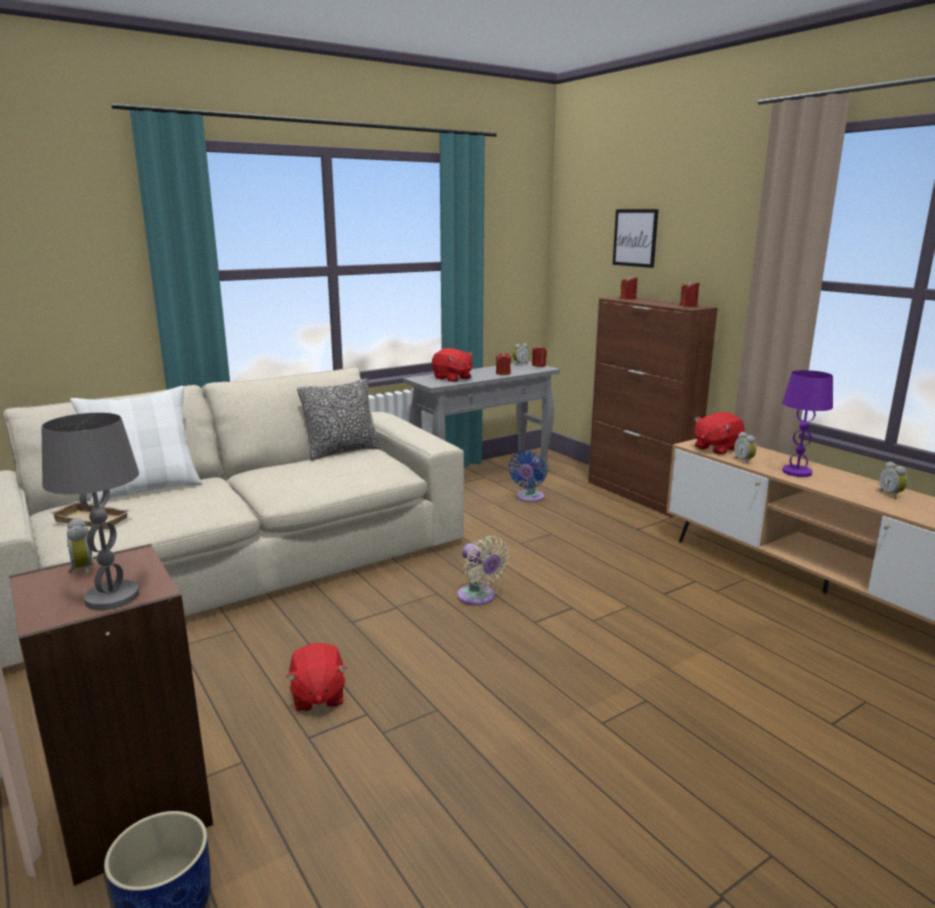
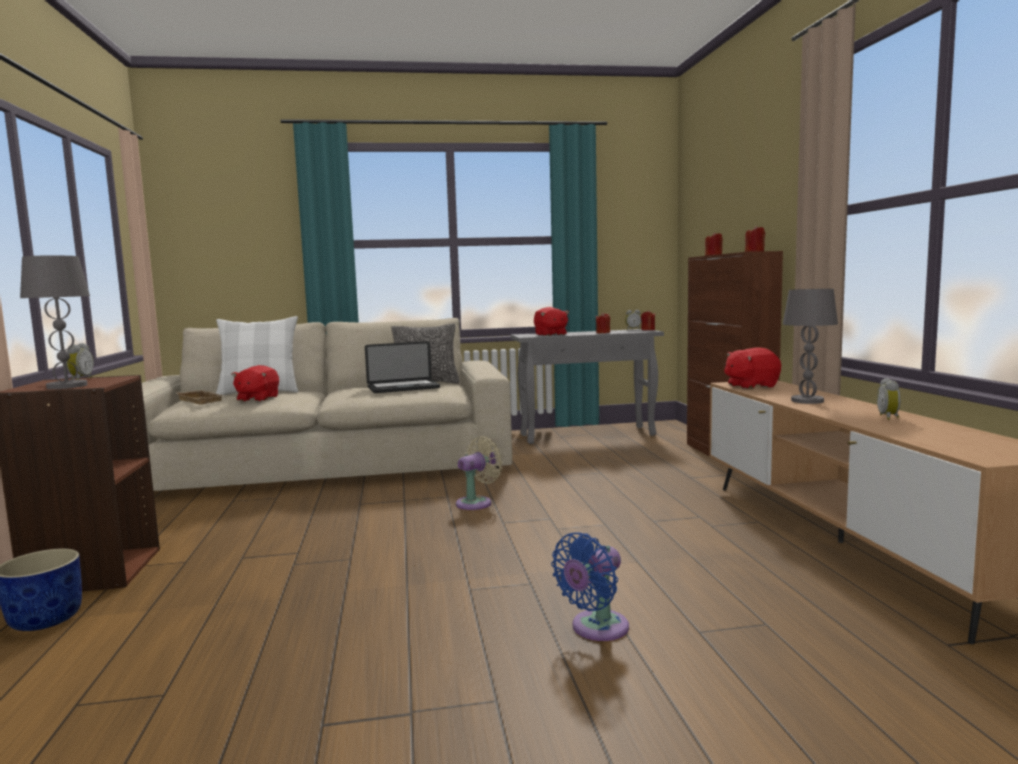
camera: 25 degrees right, 10 degrees down
red plush toy [286,643,347,712] -> red plush toy moved to [231,365,279,402]
beige fan [457,536,509,606] -> beige fan turned 120 degrees counterclockwise [456,436,503,510]
blue fan [509,451,547,502] -> blue fan moved to [551,532,629,641]
picture [613,209,659,268] -> none
alarm clock [734,432,757,464] -> none
purple table lamp [782,370,833,477] -> grey table lamp [783,289,838,404]
none -> laptop [365,341,440,393]

